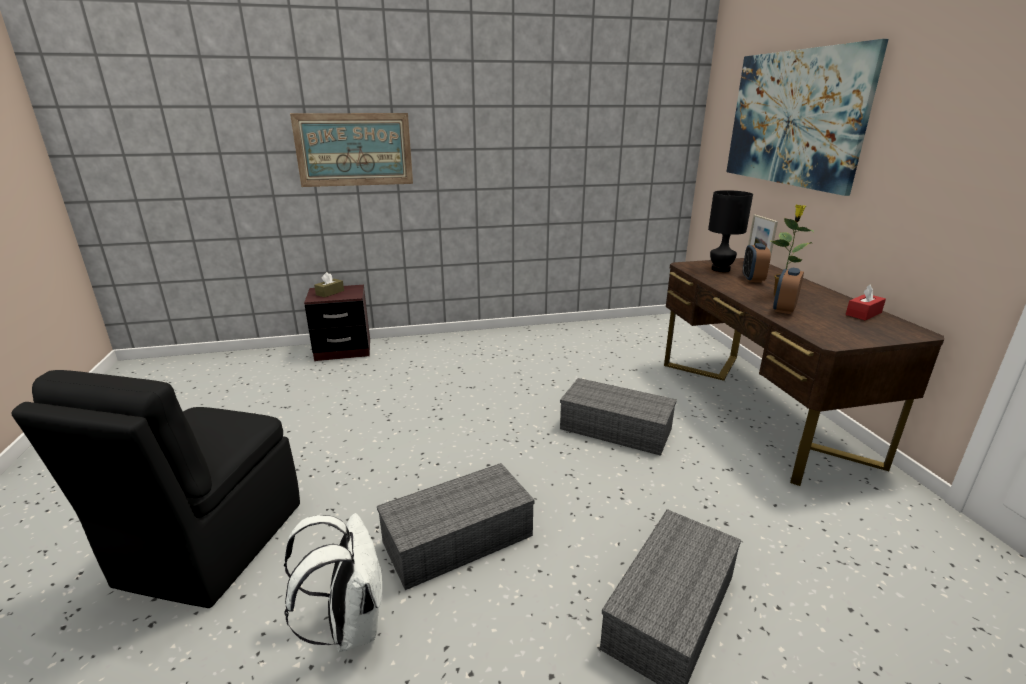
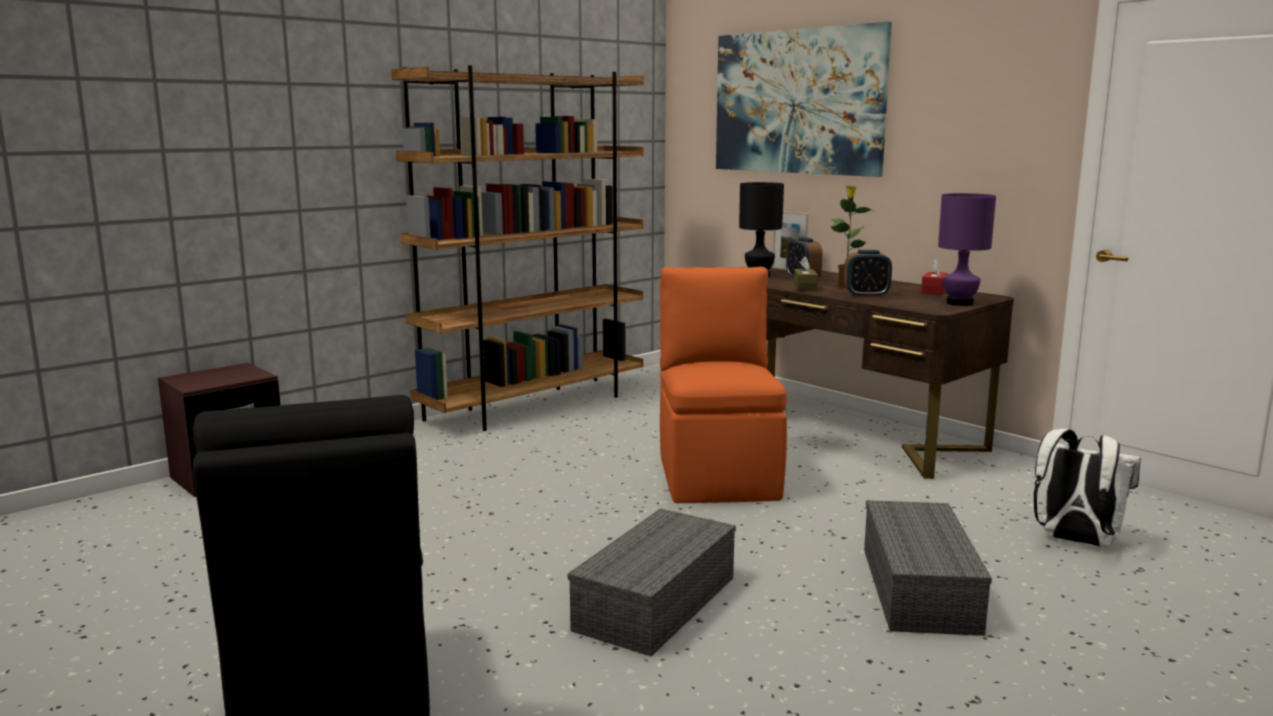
camera: 30 degrees left, 10 degrees down
white backpack [284,513,382,652] -> white backpack moved to [1034,429,1141,547]
picture [290,113,413,187] -> none
brown tissue box [314,272,344,298] -> brown tissue box moved to [794,256,818,291]
grey storage box [560,378,677,456] -> orange chair [660,267,787,503]
alarm clock [773,268,804,314] -> alarm clock turned 90 degrees counterclockwise [844,250,892,297]
none -> brown bookcase [391,65,644,431]
none -> purple table lamp [938,193,996,306]

